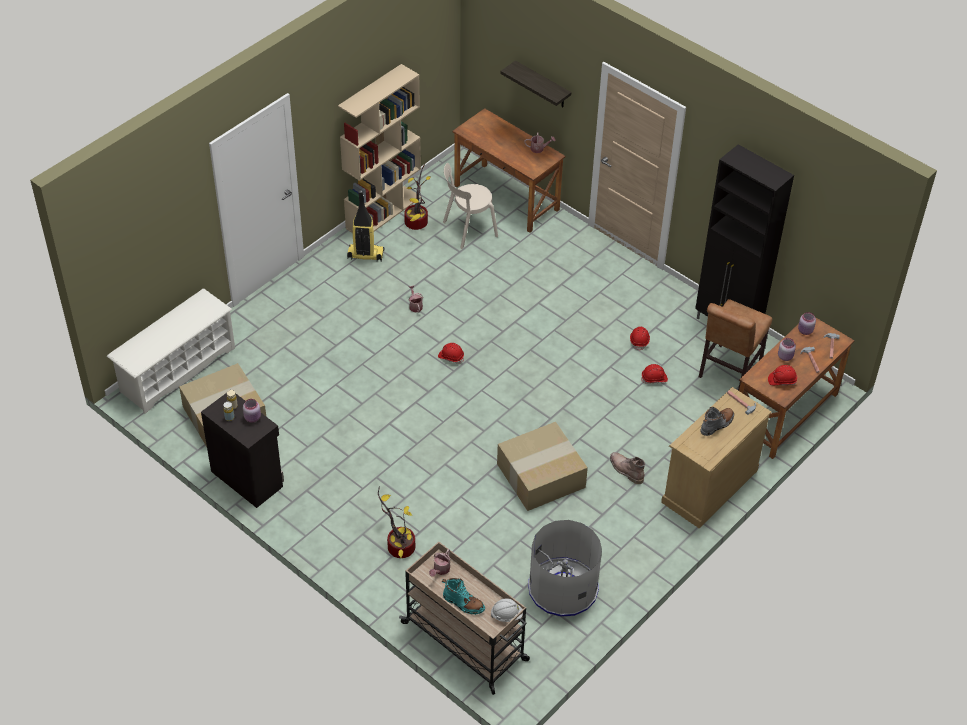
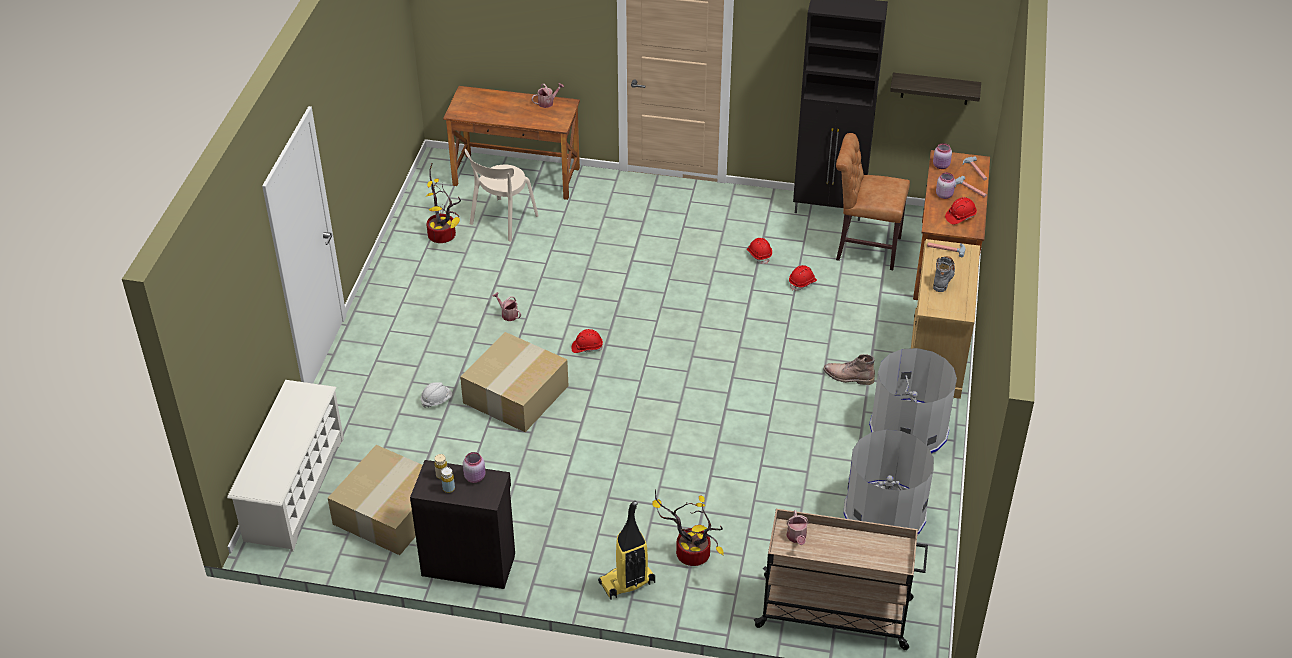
camera: 30 degrees left, 5 degrees down
beige bookcase [338,64,421,233] -> none
vacuum cleaner [347,190,384,261] -> vacuum cleaner moved to [598,501,655,600]
turquoise boot [442,578,485,615] -> none
white hard hat [491,598,523,622] -> white hard hat moved to [421,382,452,408]
cardboard box [497,422,588,511] -> cardboard box moved to [460,332,569,432]
shelf [501,61,571,107] -> shelf moved to [890,73,981,105]
brown chair [699,299,772,391] -> brown chair turned 105 degrees clockwise [836,133,910,270]
none -> grey trash can [869,348,957,453]

